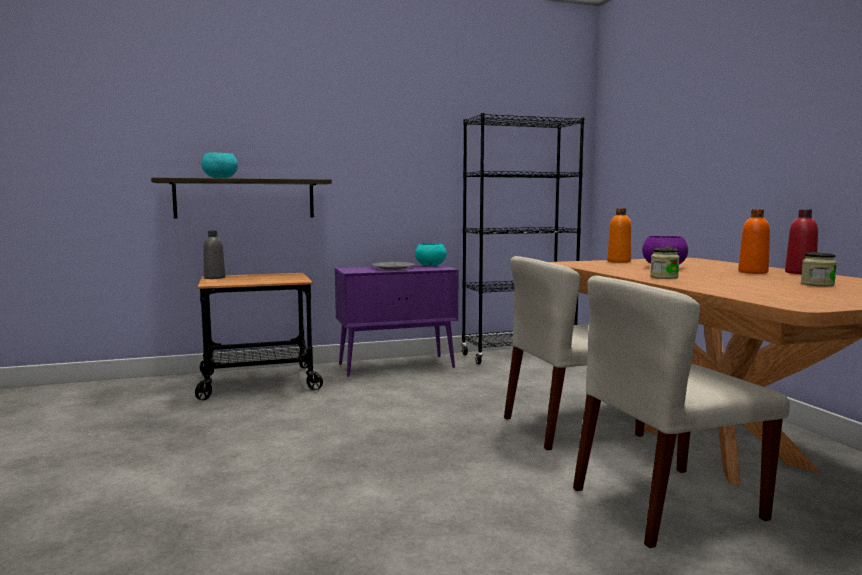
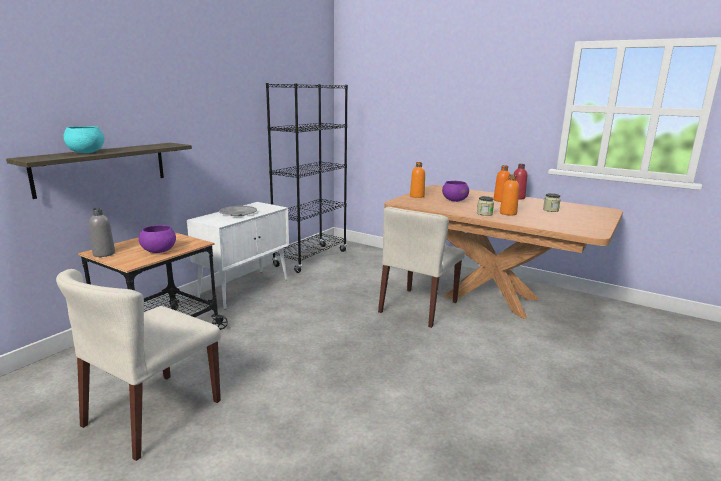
camera: 40 degrees left, 10 degrees up
purple cabinet [335,264,458,377] -> white cabinet [187,202,289,309]
turquoise bowl [415,243,447,266] -> none
beige chair [573,276,790,548] -> beige chair moved to [56,269,221,461]
none -> purple bowl [139,225,176,253]
none -> orange bottle [500,174,519,215]

